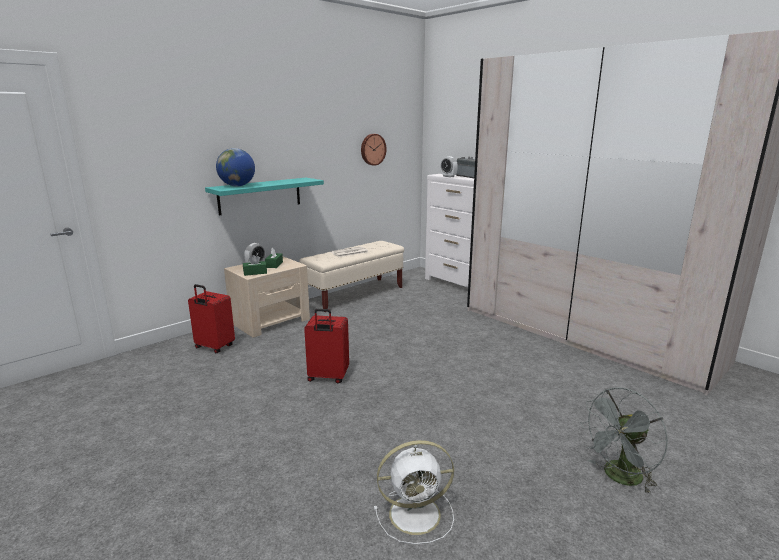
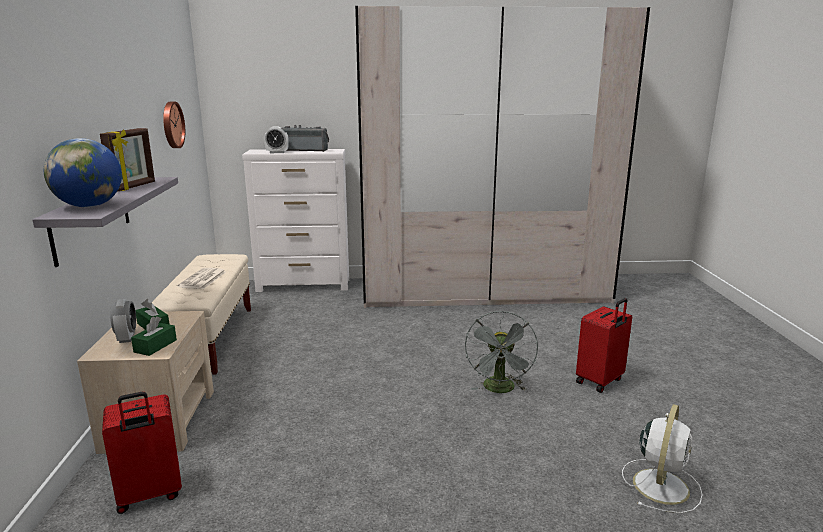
camera: 50 degrees left, 0 degrees up
turquoise shelf [205,178,324,216] -> grey shelf [32,177,178,267]
red suitcase [304,309,349,383] -> red suitcase moved to [576,298,632,393]
grey fan [580,387,668,495] -> grey fan moved to [465,311,538,393]
none -> picture frame [100,128,155,192]

